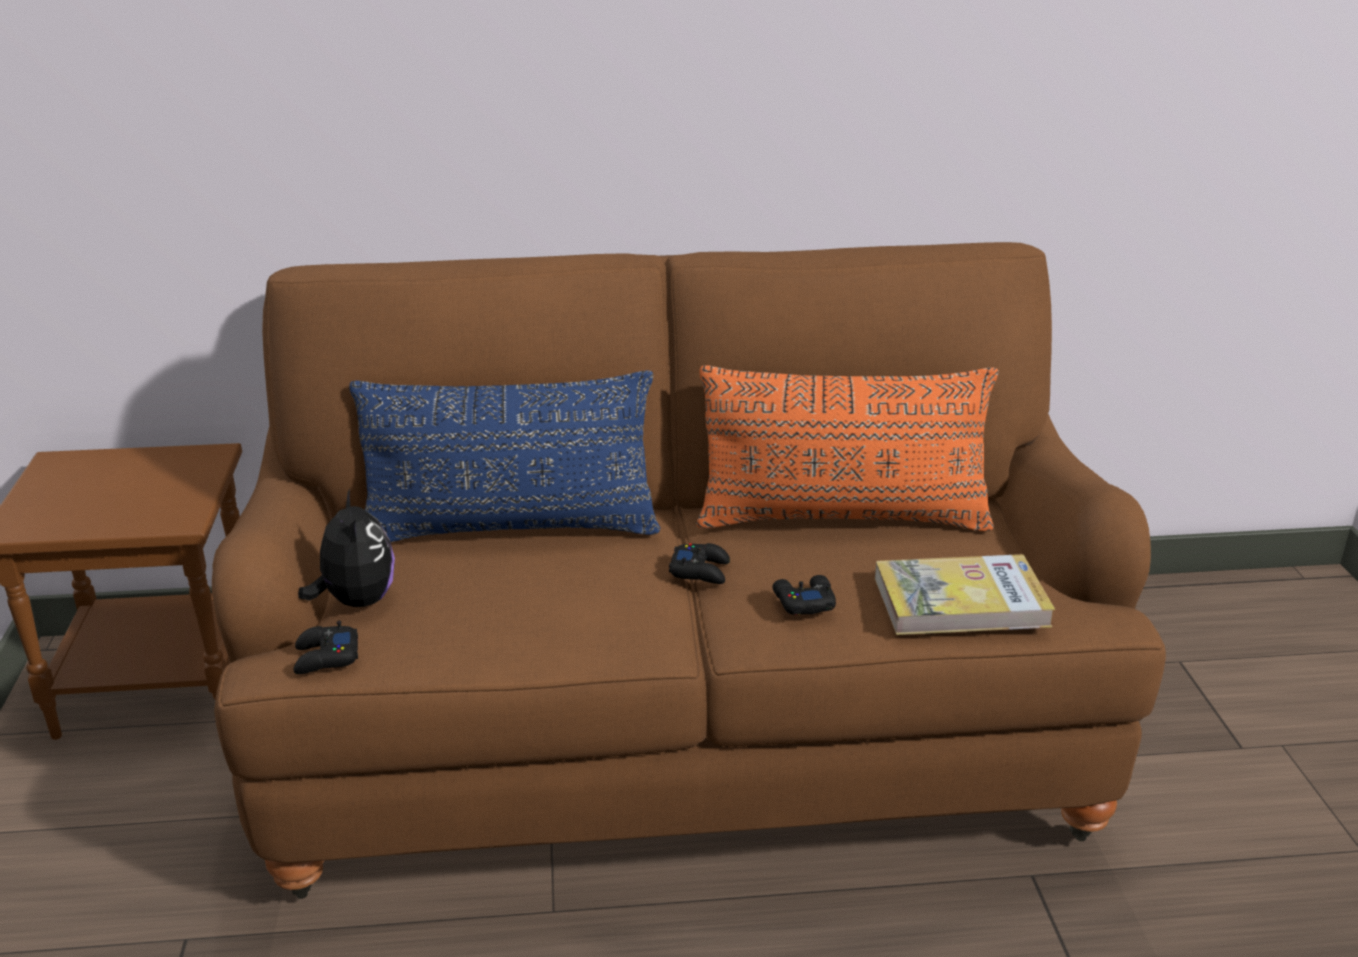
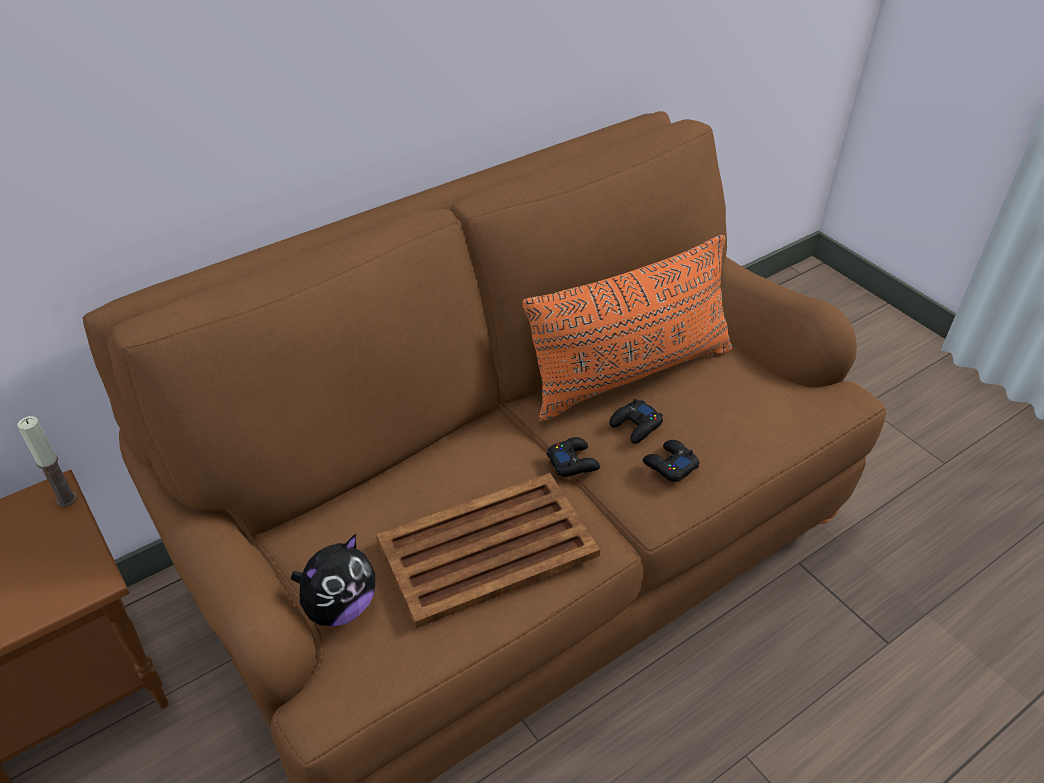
camera: 30 degrees left, 15 degrees up
black game controller [294,621,358,674] -> black game controller moved to [609,399,663,444]
plush toy [298,489,395,607] -> plush toy turned 90 degrees clockwise [291,534,375,626]
blue pillow [349,370,660,542] -> none
book [875,554,1055,635] -> none
none -> candle [18,416,77,507]
none -> brown tray [376,473,600,628]

